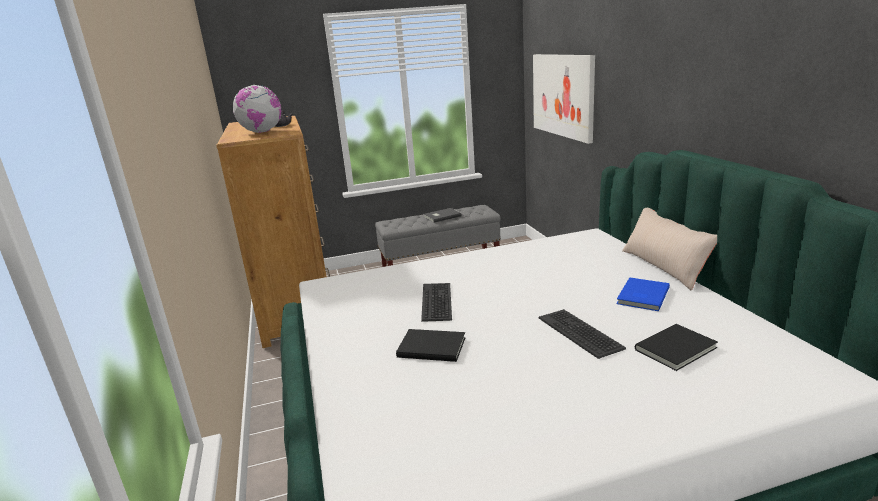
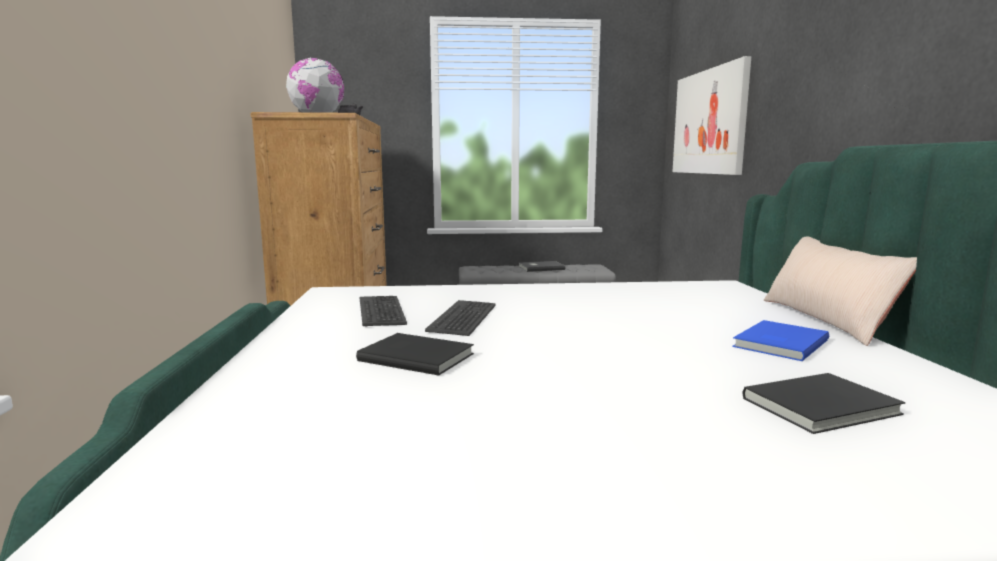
camera: 10 degrees right, 10 degrees down
keyboard [538,309,626,359] -> keyboard moved to [360,296,407,327]

